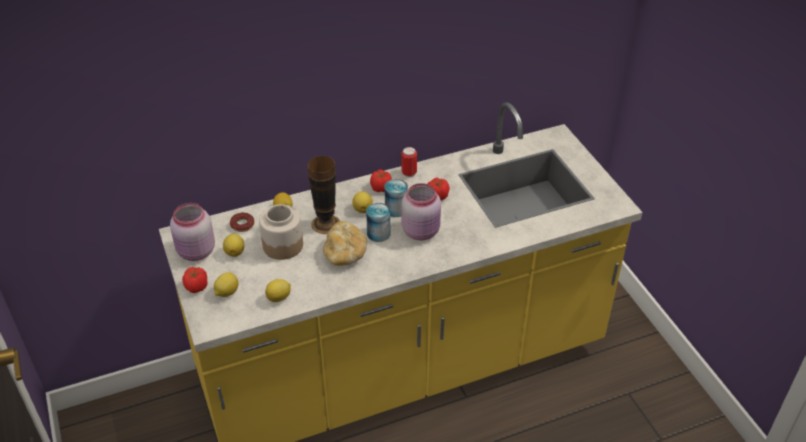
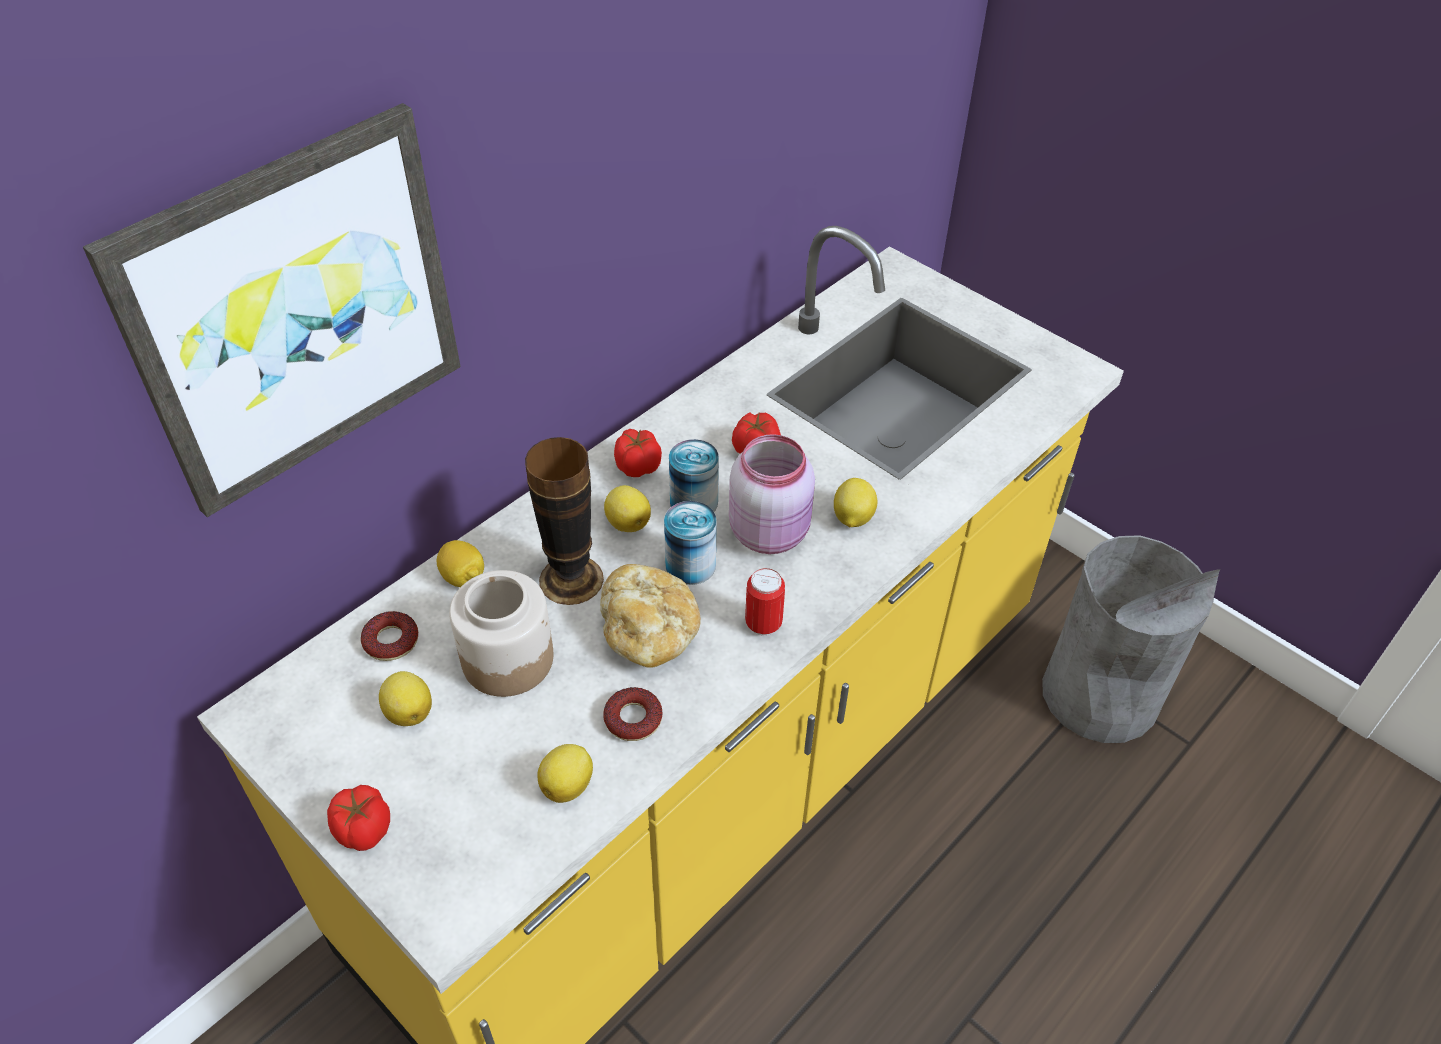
camera: 25 degrees left, 5 degrees up
pink jar [170,203,215,261] -> none
lemon [214,272,238,297] -> lemon moved to [834,478,877,527]
can [401,147,417,177] -> can moved to [745,568,785,636]
none -> picture [83,103,461,517]
none -> donut [603,687,662,741]
none -> grey trash can [1042,535,1220,743]

